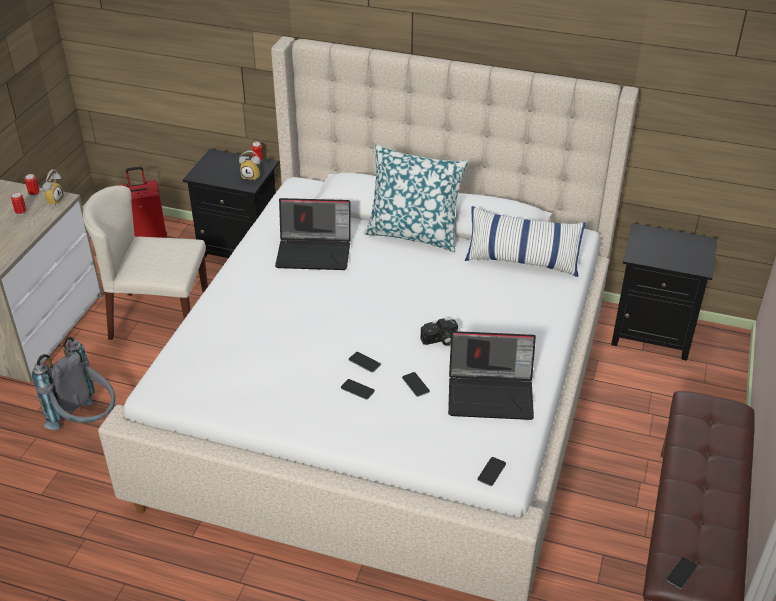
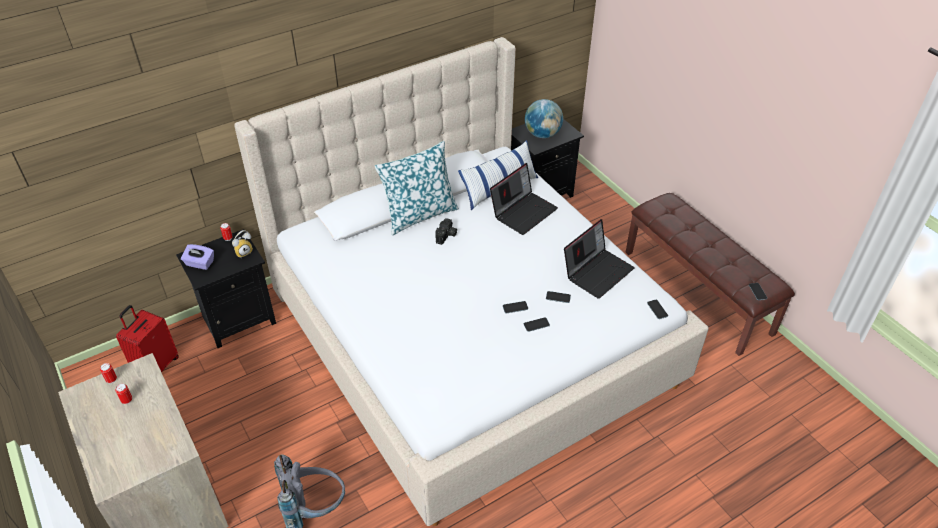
camera: 50 degrees left, 5 degrees up
alarm clock [40,169,64,206] -> none
beige chair [83,185,208,340] -> none
laptop [275,198,351,270] -> laptop moved to [490,163,558,235]
camera [420,318,458,346] -> camera moved to [435,218,457,245]
none -> purple tissue box [181,244,214,270]
none -> globe [525,99,563,138]

